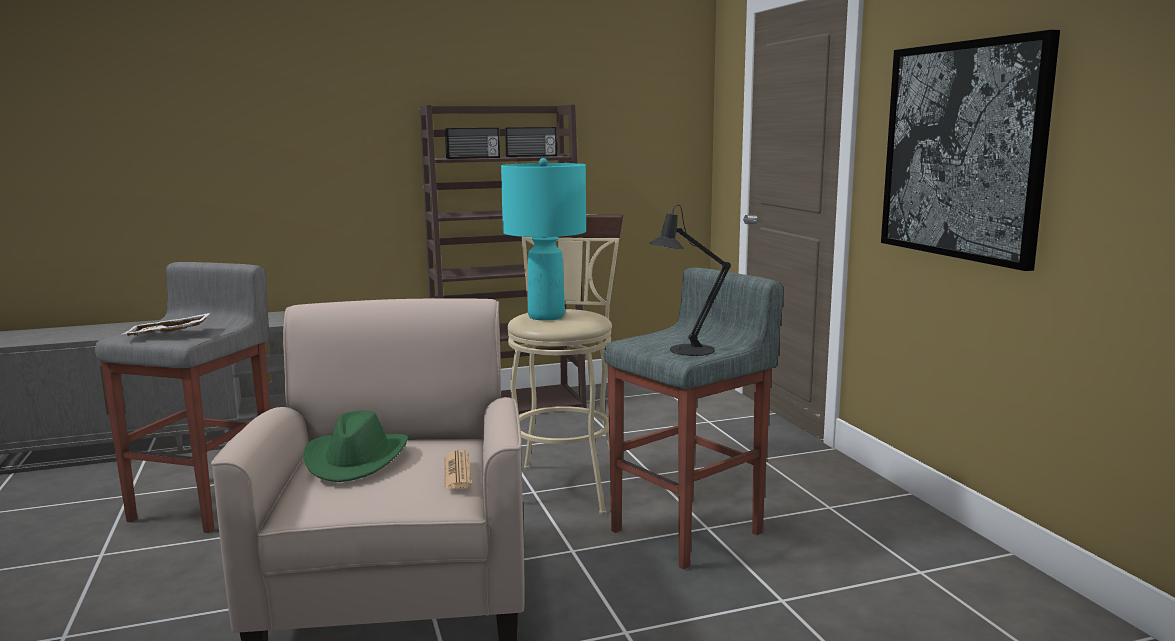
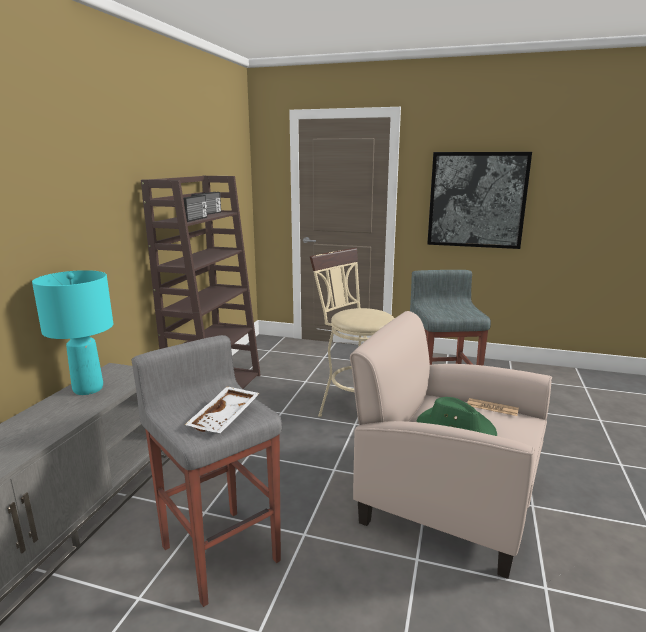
camera: 55 degrees left, 5 degrees up
turquoise table lamp [501,158,586,321] -> turquoise table lamp moved to [32,270,113,395]
black table lamp [649,205,731,356] -> none

